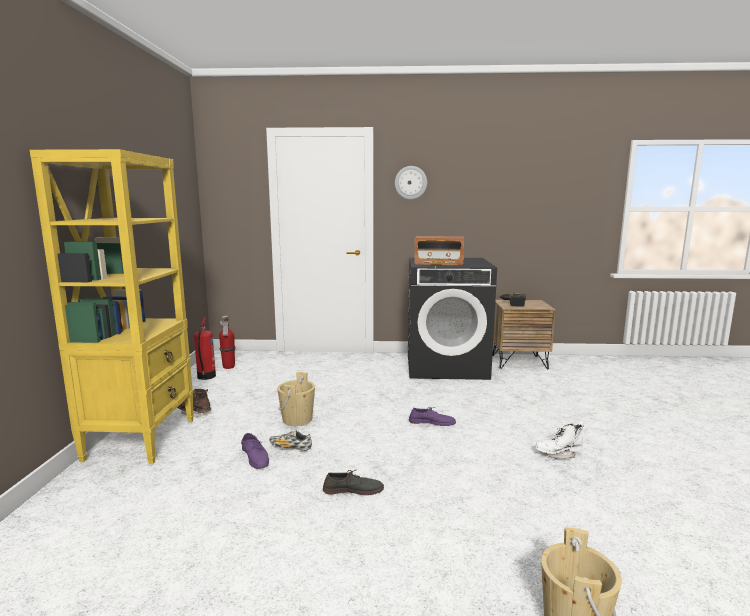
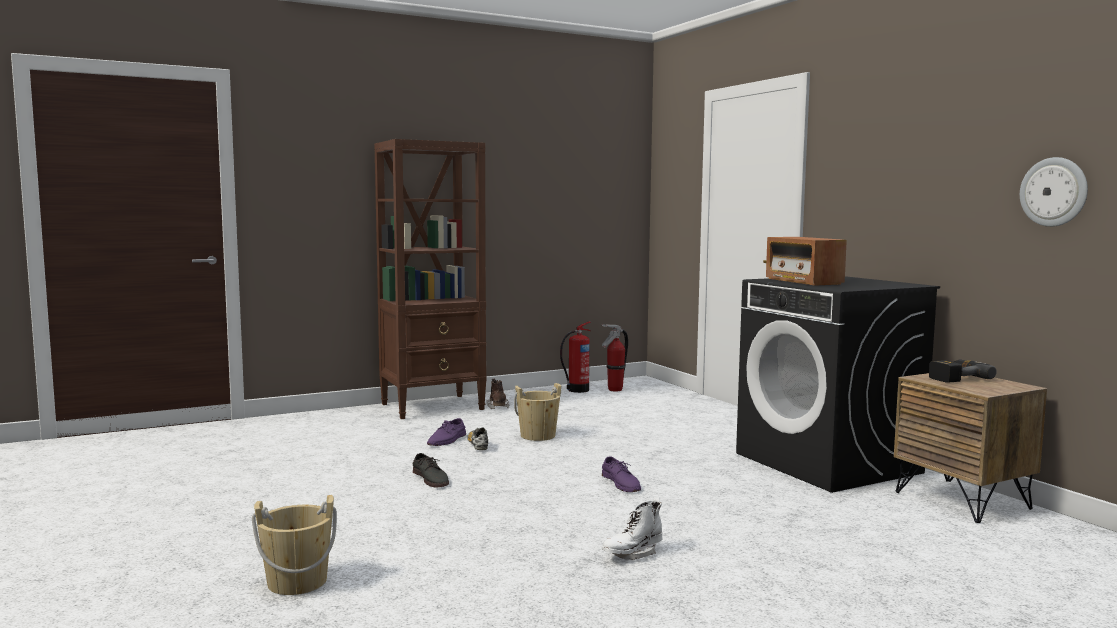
camera: 60 degrees right, 5 degrees down
yellow bookcase [30,149,194,464] -> brown bookcase [374,139,487,419]
wall clock [395,166,427,200] -> wall clock moved to [1020,157,1088,227]
white boot [535,421,584,459] -> white boot turned 90 degrees counterclockwise [602,497,663,560]

